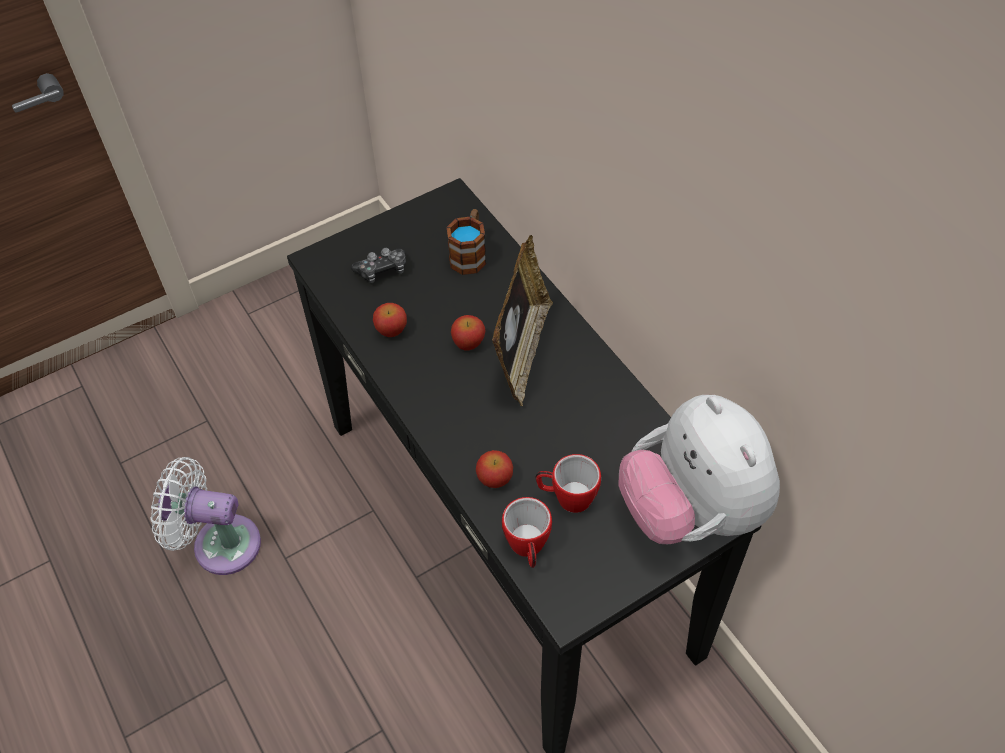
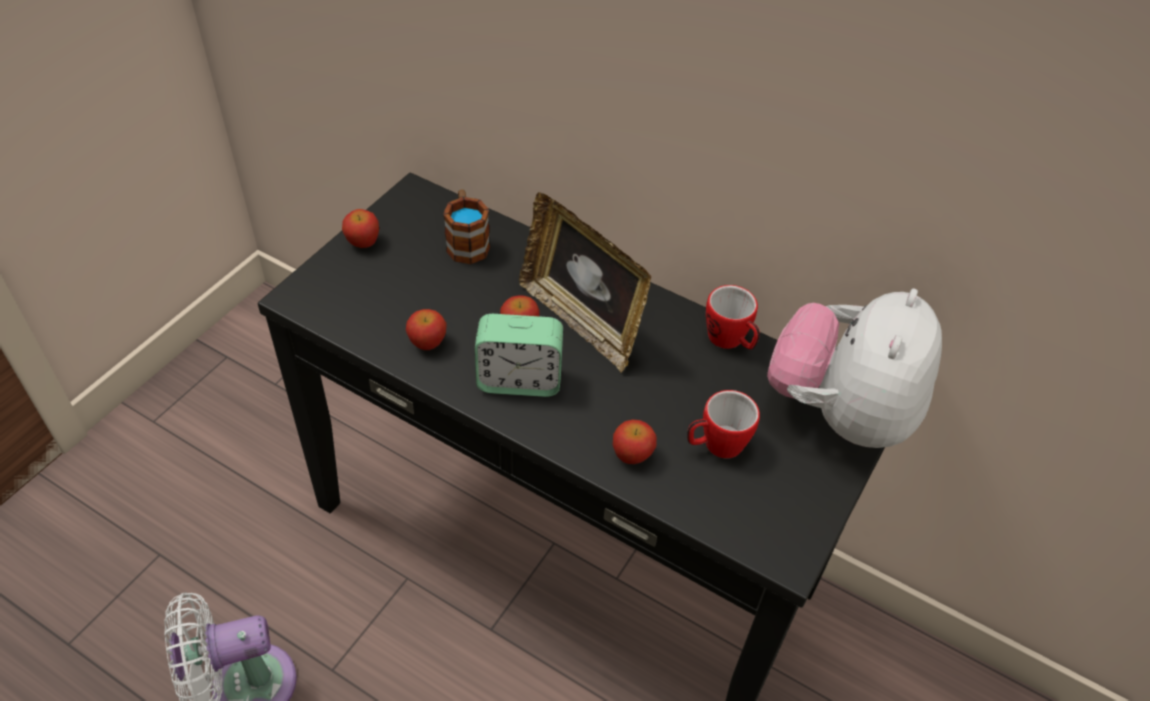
camera: 30 degrees left, 5 degrees down
game controller [351,248,406,283] -> none
picture frame [492,235,553,406] -> picture frame turned 150 degrees clockwise [519,192,651,373]
mug [502,497,552,568] -> mug moved to [706,285,760,349]
plush toy [618,395,780,544] -> plush toy turned 75 degrees clockwise [767,288,942,448]
none -> apple [342,209,379,248]
none -> alarm clock [475,314,563,397]

